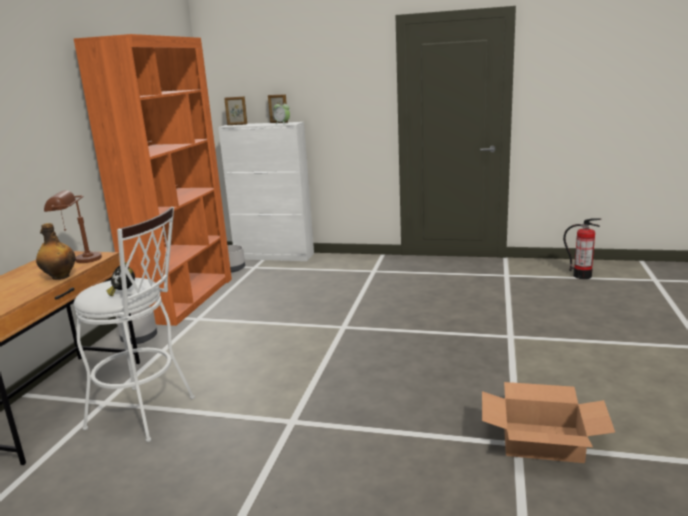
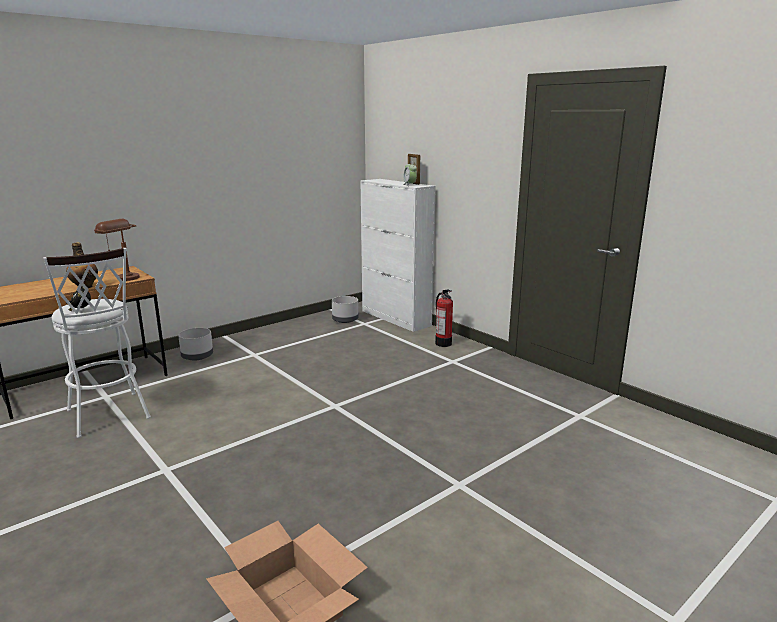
camera: 35 degrees right, 0 degrees up
orange bookcase [74,34,232,326] -> none
picture frame [224,96,247,125] -> none
fire extinguisher [563,218,601,279] -> fire extinguisher moved to [435,290,453,347]

